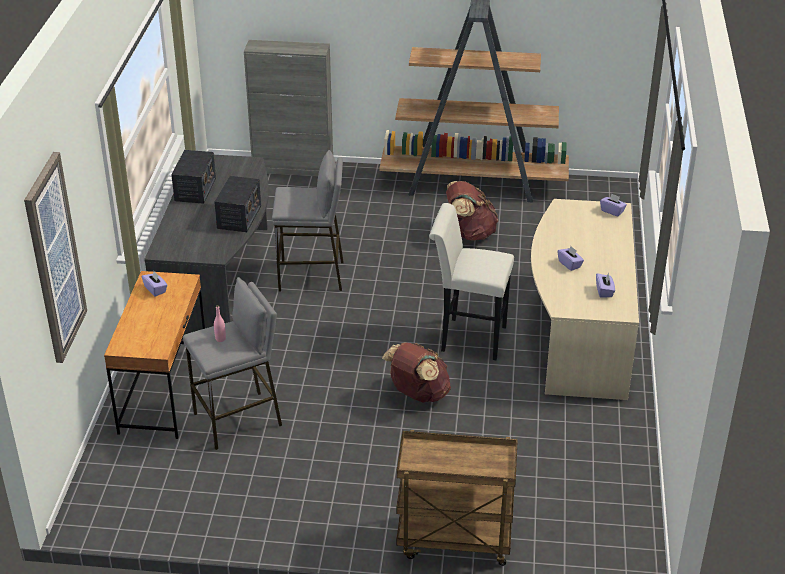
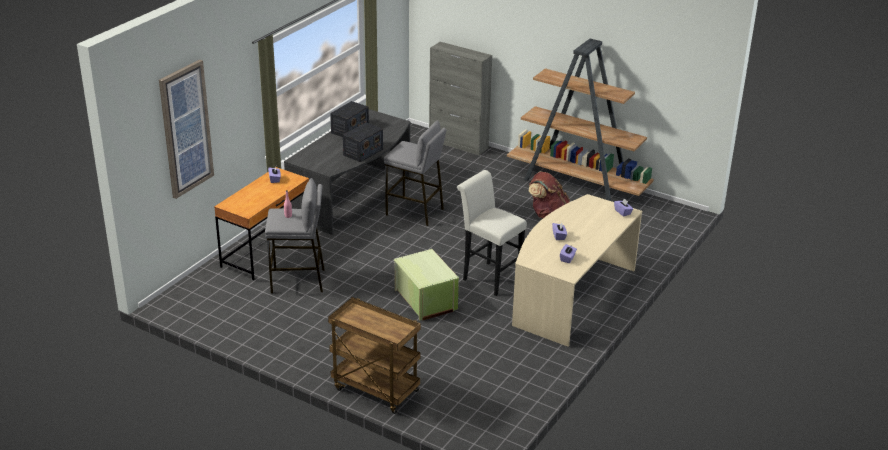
camera: 25 degrees right, 5 degrees down
brown backpack [382,342,451,403] -> green storage box [394,249,459,321]

